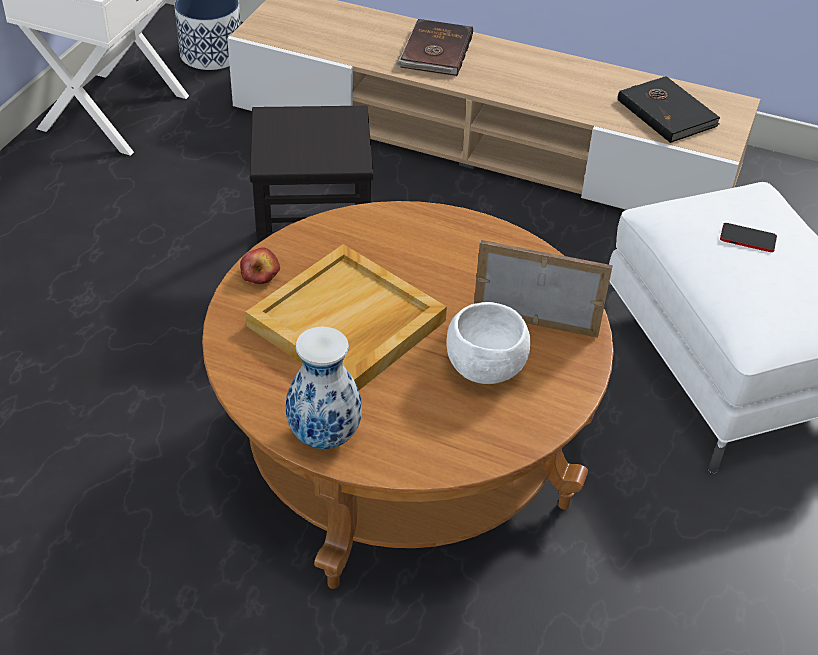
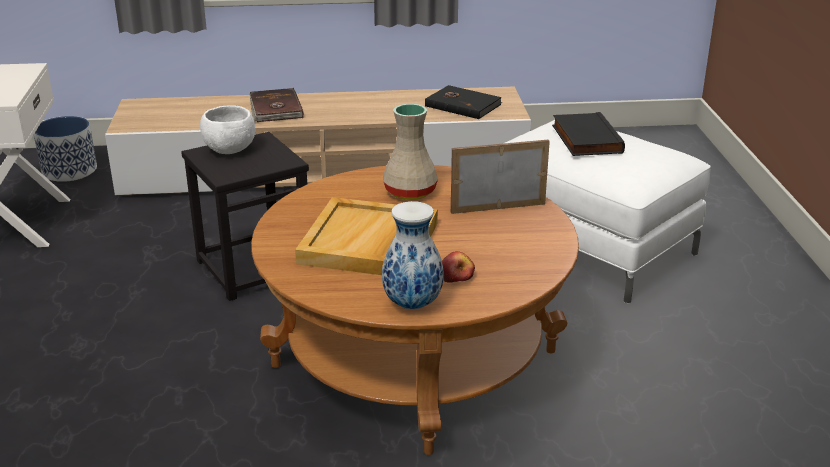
camera: 25 degrees left, 15 degrees down
apple [240,248,280,284] -> apple moved to [442,251,475,283]
white bowl [446,302,531,384] -> white bowl moved to [200,105,255,154]
phone [720,223,777,252] -> black book [552,112,625,156]
none -> beige vase [383,104,438,200]

